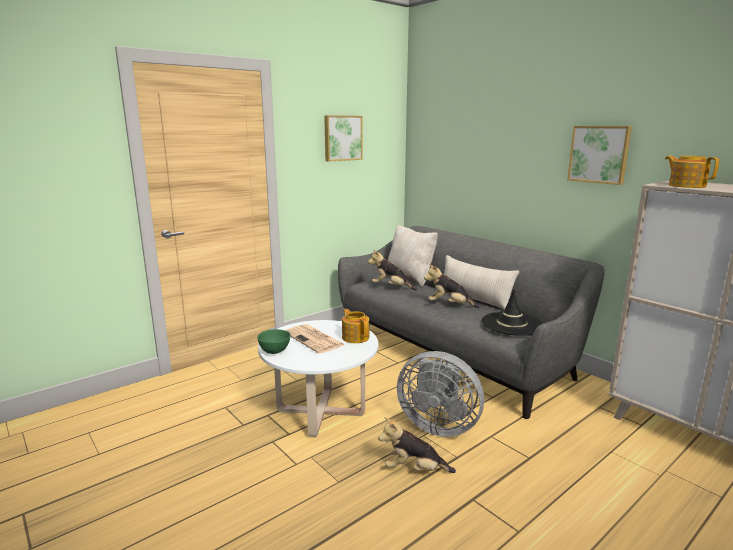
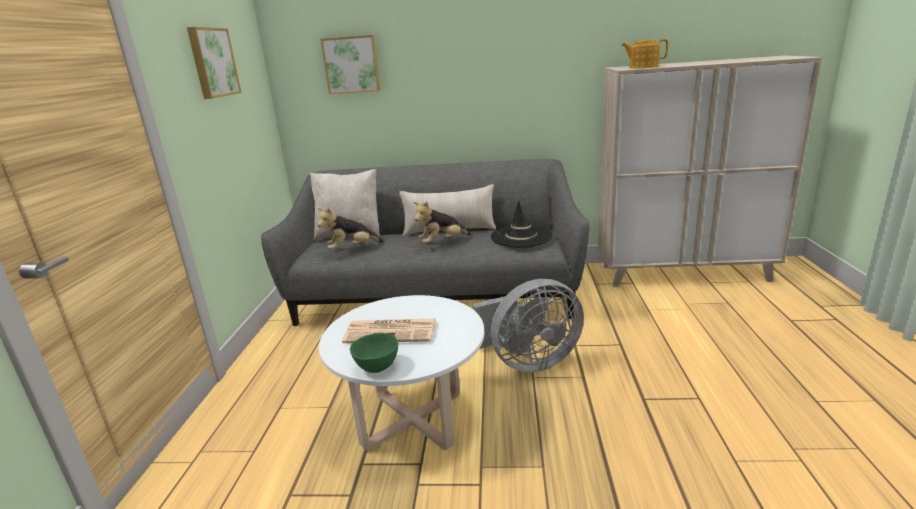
camera: 45 degrees left, 5 degrees up
teapot [342,309,369,343] -> none
plush toy [378,417,456,473] -> none
picture [567,126,632,185] -> picture moved to [321,35,381,94]

